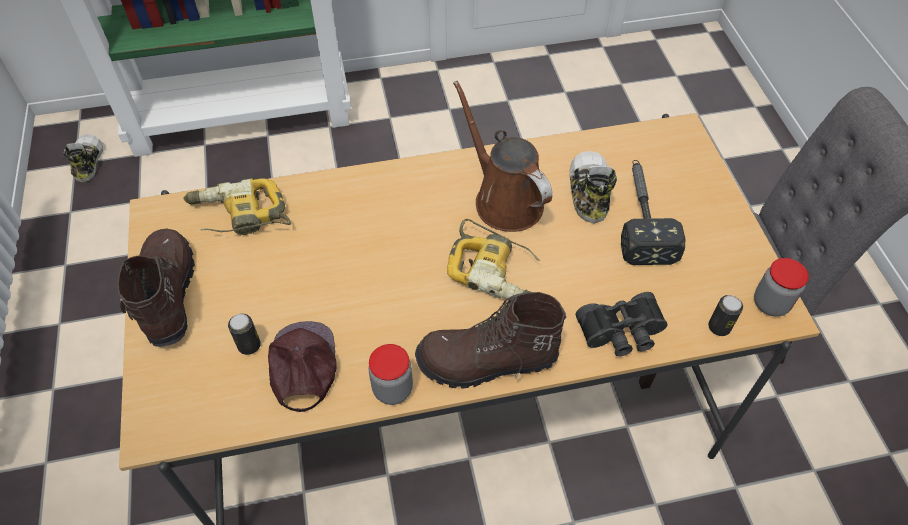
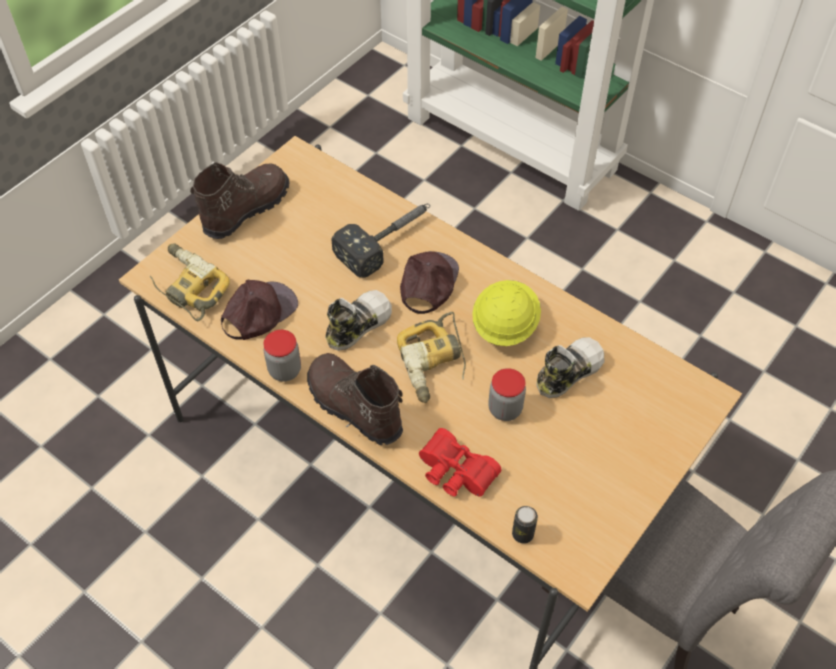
camera: 50 degrees right, 0 degrees up
shoe [64,134,103,182] -> shoe moved to [325,290,392,351]
power drill [183,178,291,236] -> power drill moved to [150,243,230,322]
can [228,313,261,355] -> none
brown watering can [453,81,552,232] -> yellow hard hat [472,280,541,346]
black binoculars [575,292,668,356] -> red binoculars [419,428,502,497]
hammer [621,160,685,265] -> hammer moved to [331,204,430,278]
jar [754,258,809,317] -> jar moved to [488,368,526,421]
none -> brown cap [400,251,459,314]

